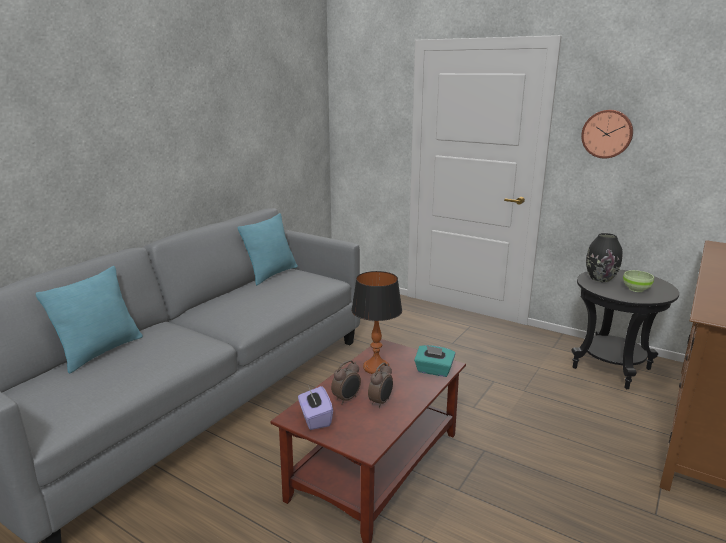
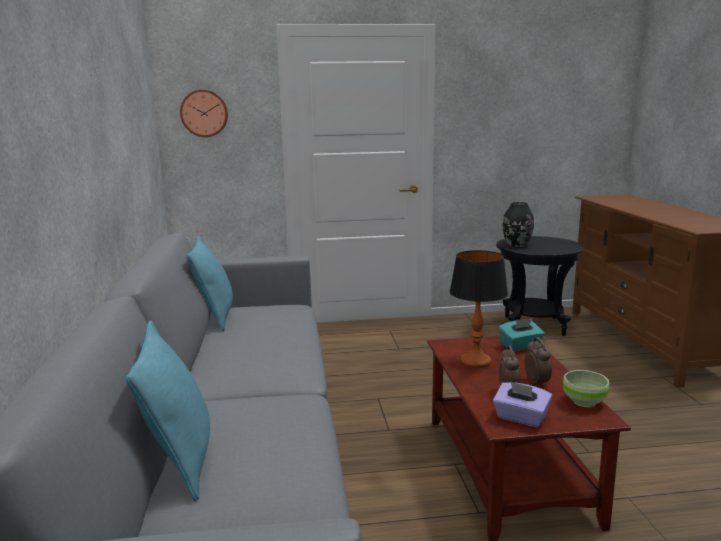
camera: 40 degrees left, 5 degrees down
wall clock [581,110,633,158] -> wall clock moved to [180,89,228,137]
green bowl [623,270,654,292] -> green bowl moved to [563,370,610,407]

